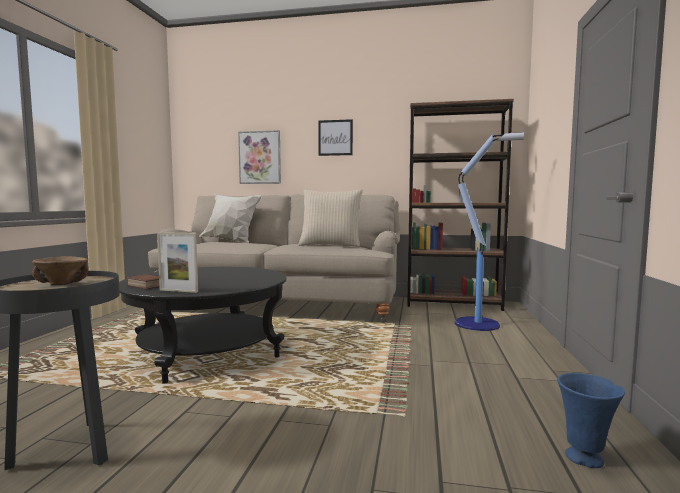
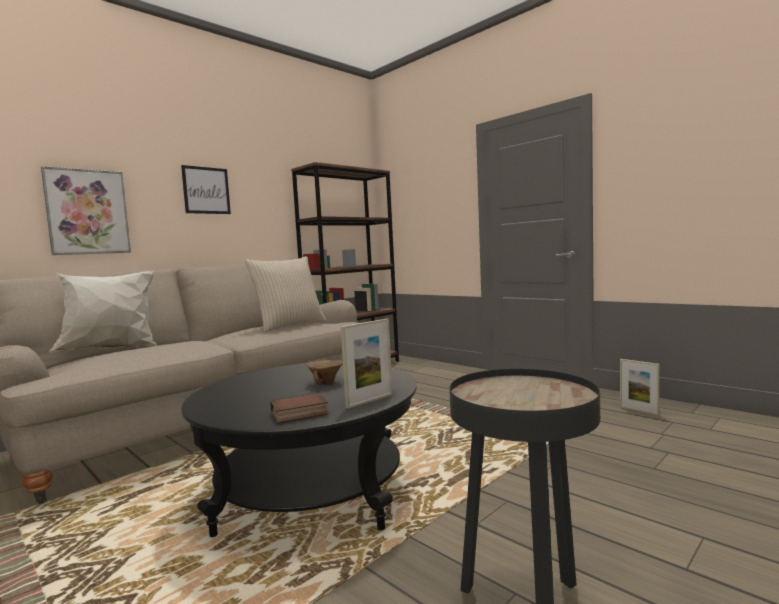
camera: 55 degrees left, 0 degrees up
brown bowl [32,256,88,285] -> brown bowl moved to [307,360,343,385]
floor lamp [455,132,524,331] -> none
blue vase [557,373,625,468] -> picture frame [620,359,659,415]

